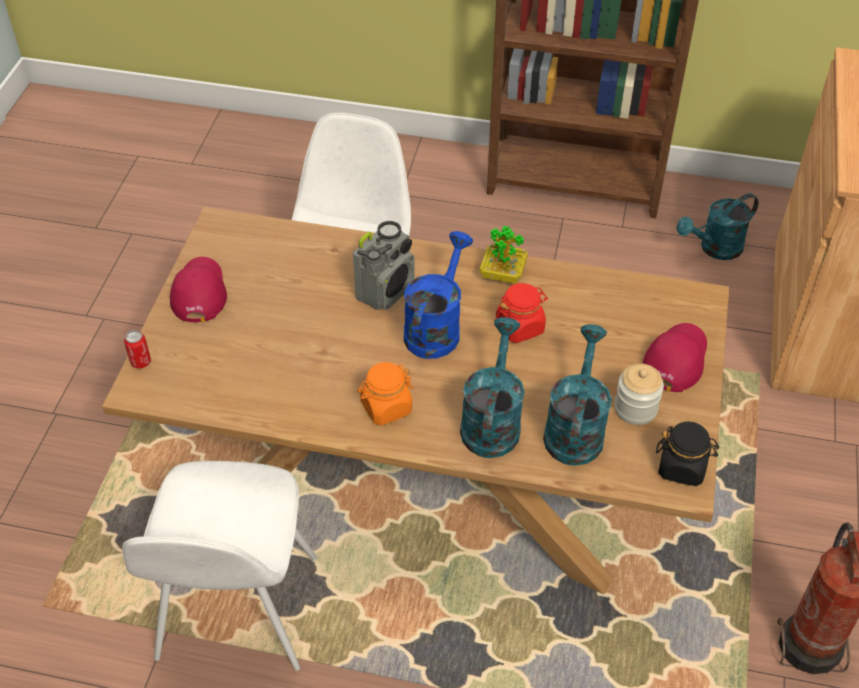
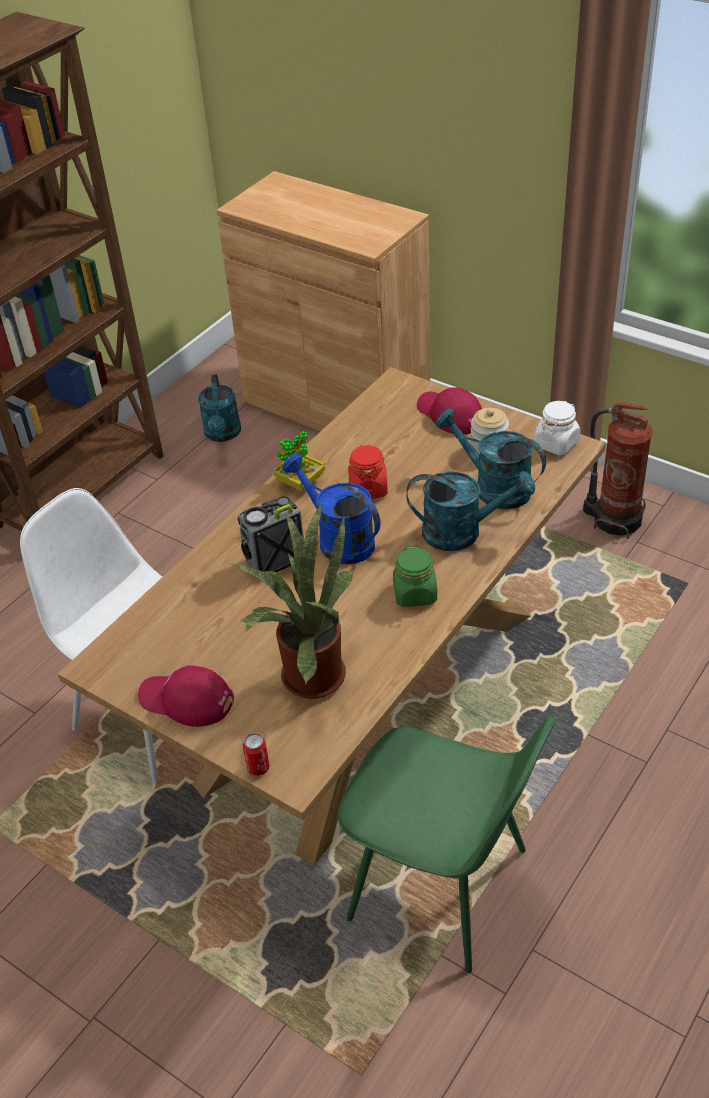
camera: 65 degrees left, 5 degrees down
white chair [122,461,317,671] -> green chair [338,715,555,973]
radio [353,221,415,310] -> radio turned 90 degrees counterclockwise [238,496,304,580]
orange jar [357,362,413,426] -> green jar [393,545,437,607]
turquoise watering can [460,317,525,458] -> turquoise watering can turned 150 degrees clockwise [406,471,535,551]
black jar [656,422,719,486] -> white jar [534,401,580,455]
none -> potted plant [229,505,354,699]

